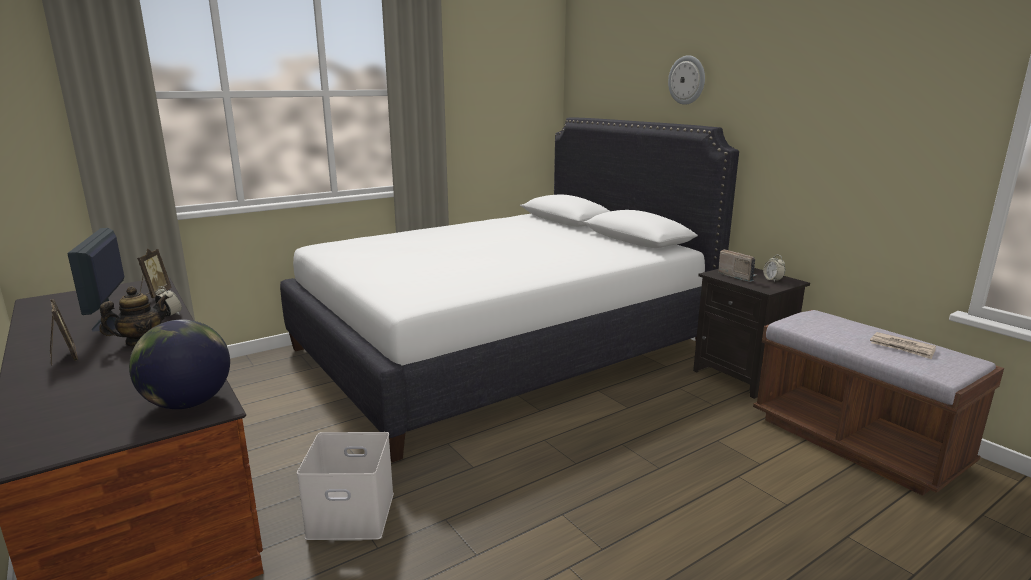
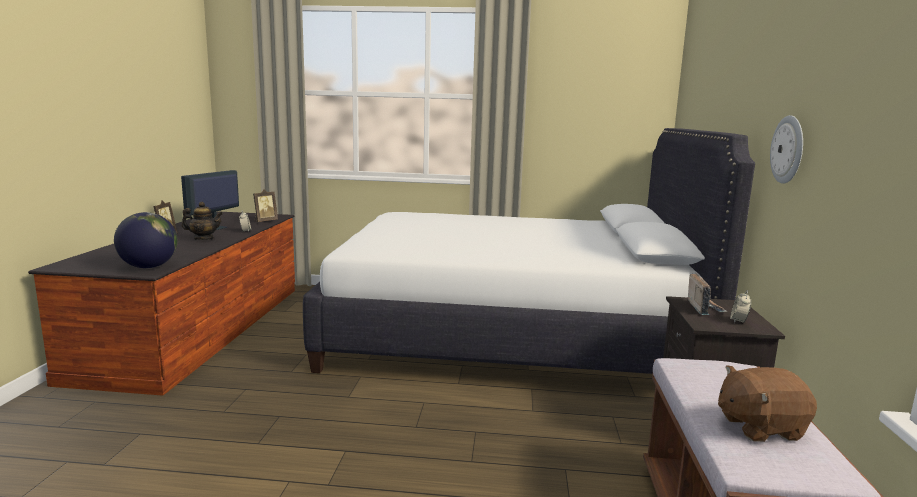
camera: 40 degrees right, 5 degrees down
white storage box [297,432,394,540] -> none
wall clock [668,55,705,105] -> wall clock moved to [770,115,803,184]
newspaper [870,332,936,359] -> brown plush toy [718,365,817,442]

